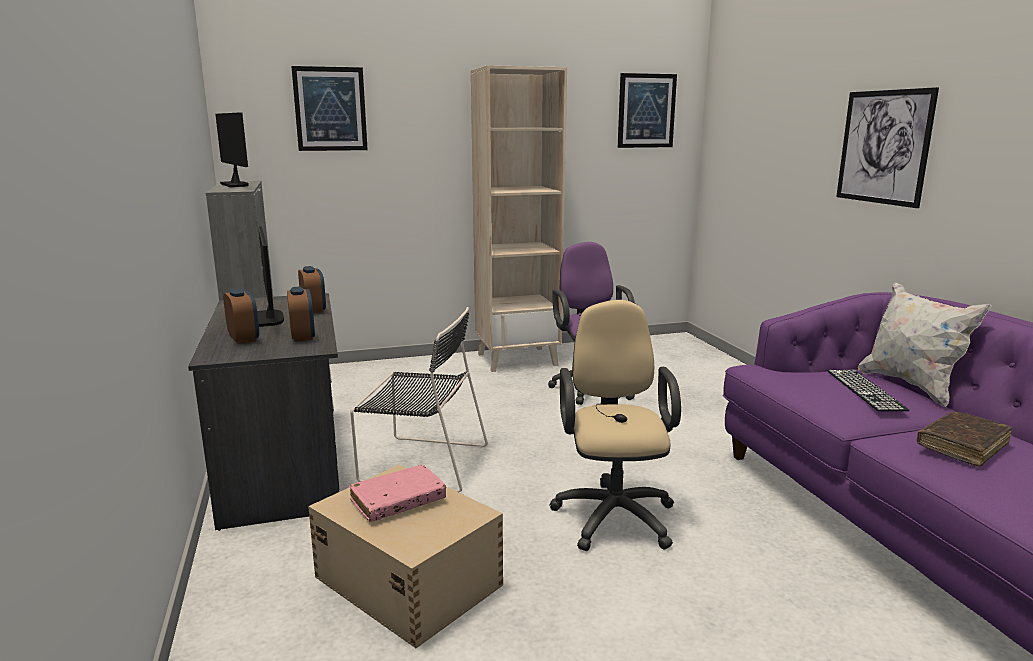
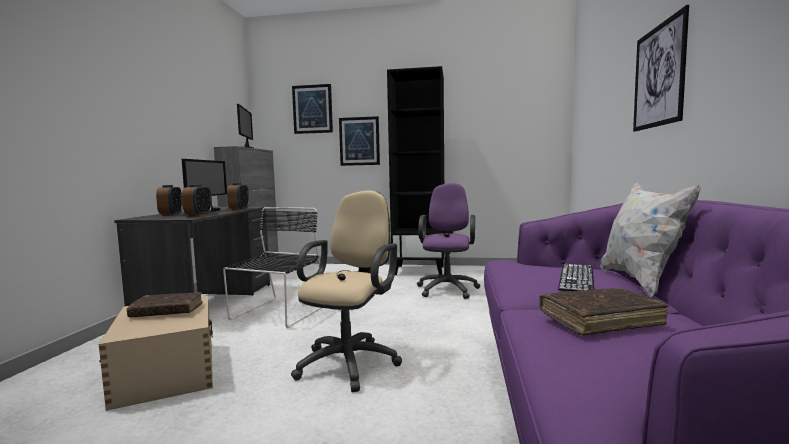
camera: 25 degrees right, 10 degrees down
pink book [349,465,446,522] -> brown book [127,292,203,317]
black chair [350,307,488,492] -> black chair turned 105 degrees counterclockwise [223,207,321,328]
beige bookcase [471,65,567,372] -> black bookcase [387,66,445,275]
picture [618,73,677,148] -> picture moved to [339,116,380,166]

